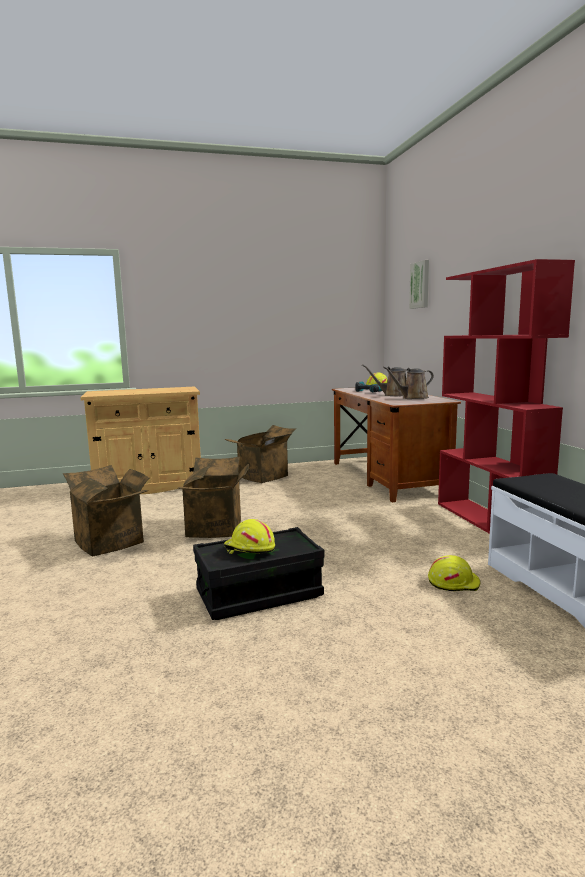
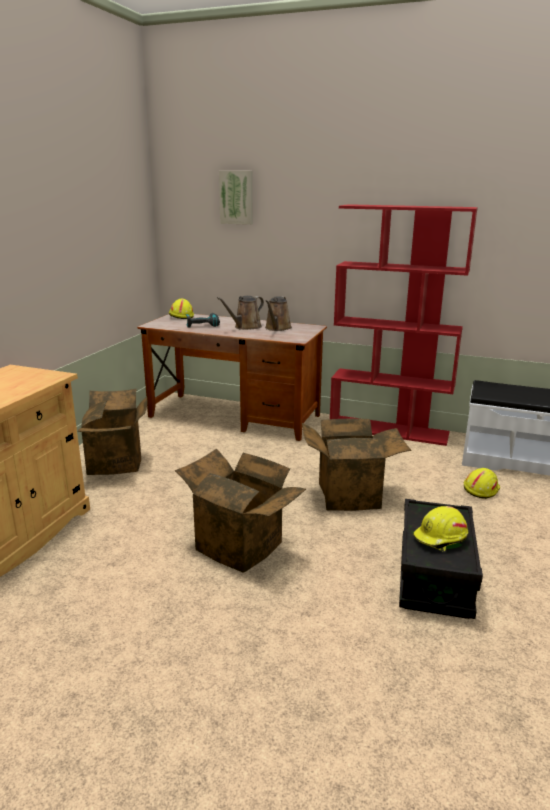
camera: 55 degrees left, 10 degrees up
cardboard box [63,465,150,556] -> cardboard box moved to [302,419,411,511]

